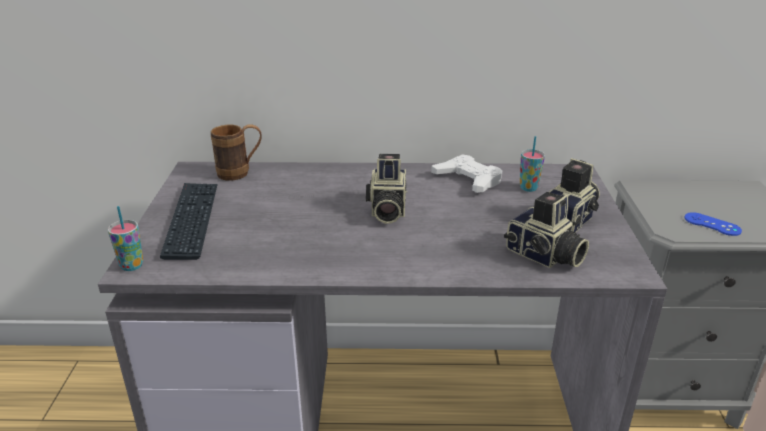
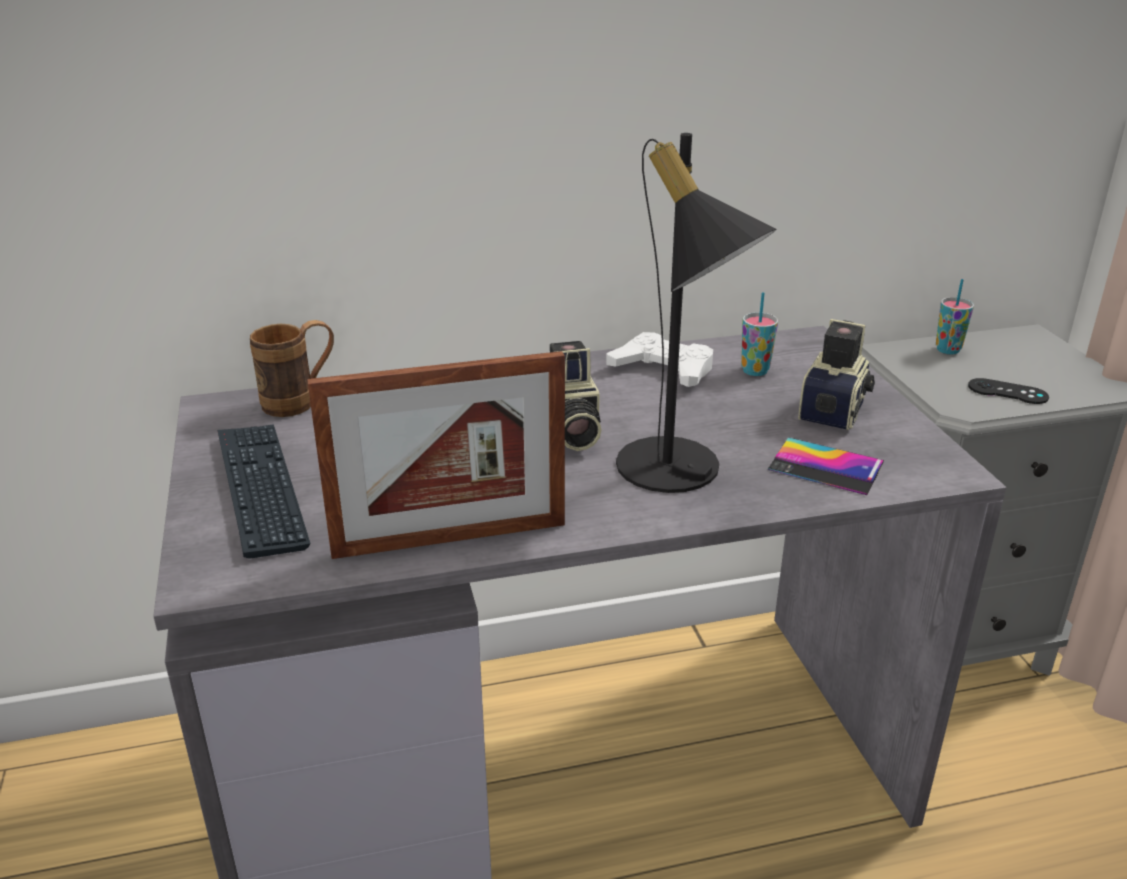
camera: 15 degrees left, 0 degrees up
cup [108,206,143,271] -> cup moved to [936,279,974,354]
camera [504,192,589,268] -> phone [768,437,884,495]
blue game controller [684,212,742,236] -> black game controller [968,378,1049,404]
none -> picture frame [307,351,565,559]
none -> black table lamp [616,133,777,493]

